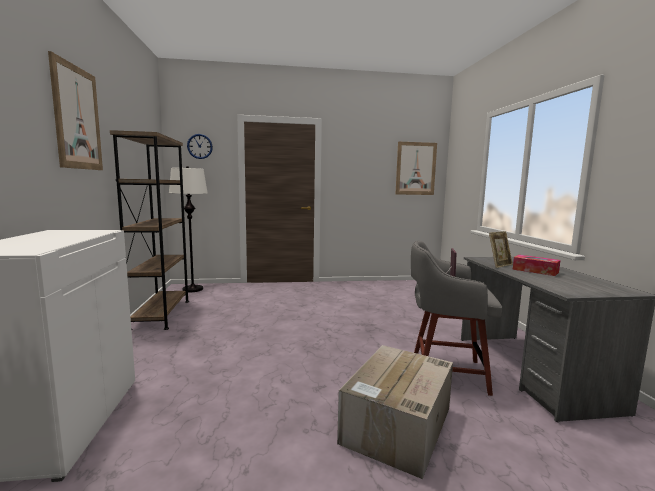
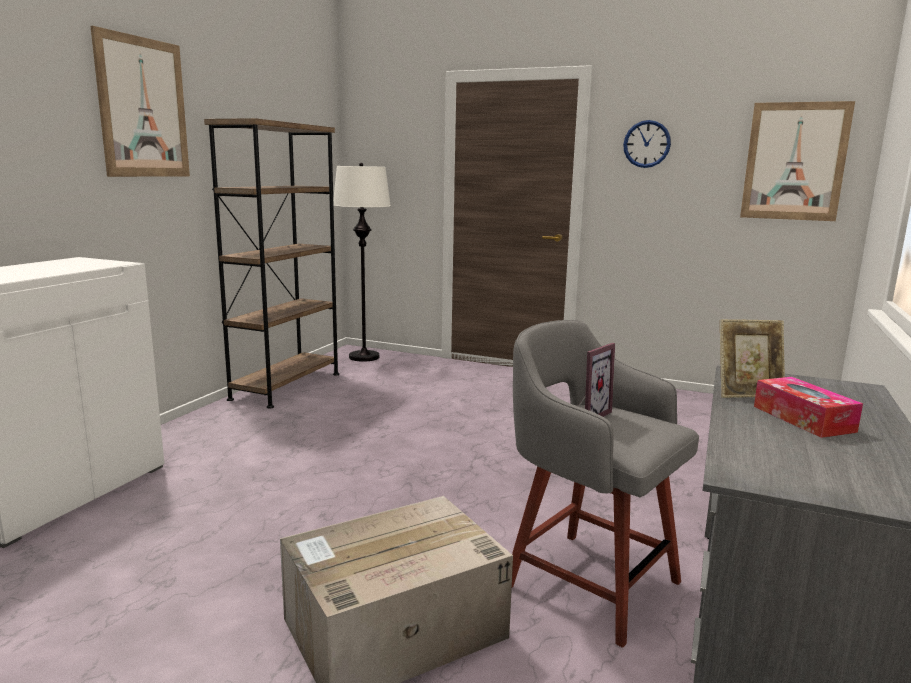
camera: 30 degrees right, 5 degrees up
wall clock [187,134,213,159] -> wall clock moved to [623,120,671,168]

